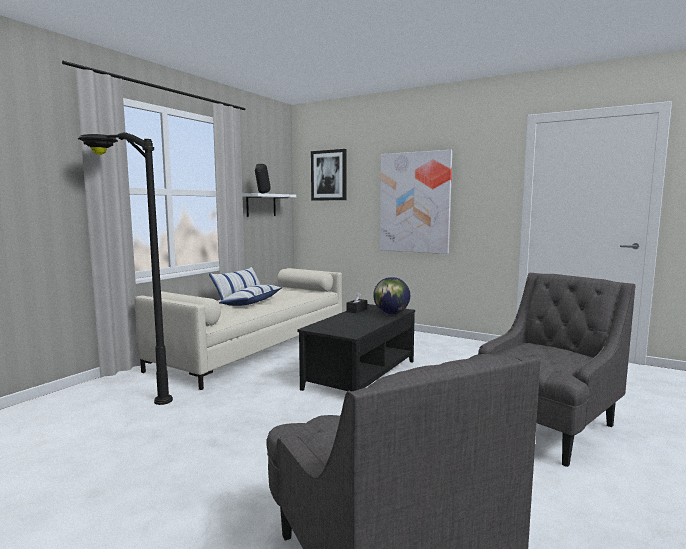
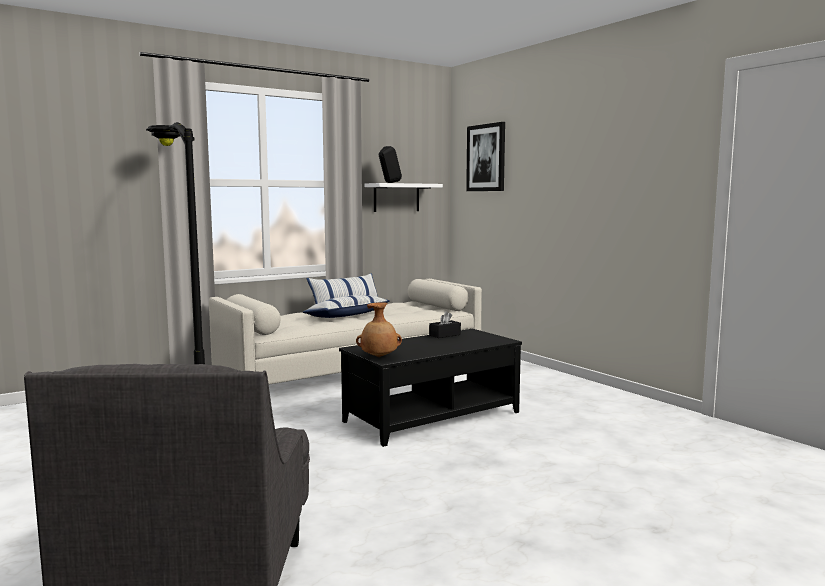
camera: 25 degrees right, 0 degrees up
globe [373,277,410,314] -> none
picture [380,150,452,254] -> none
grey armchair [468,273,636,467] -> none
none -> brown vase [356,302,402,357]

